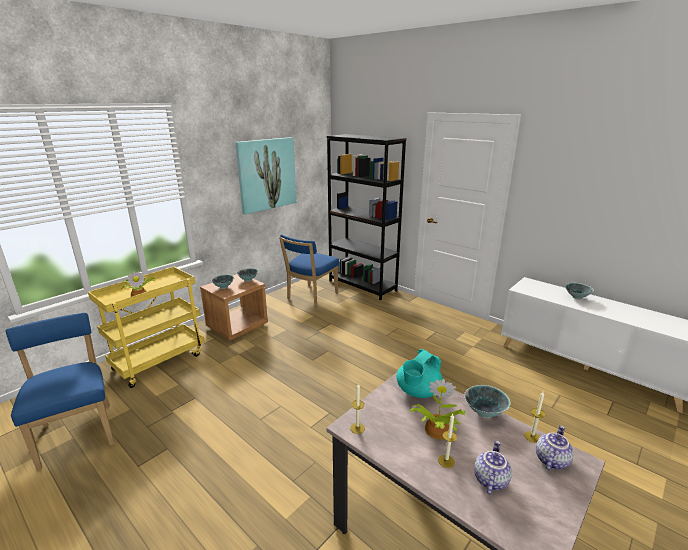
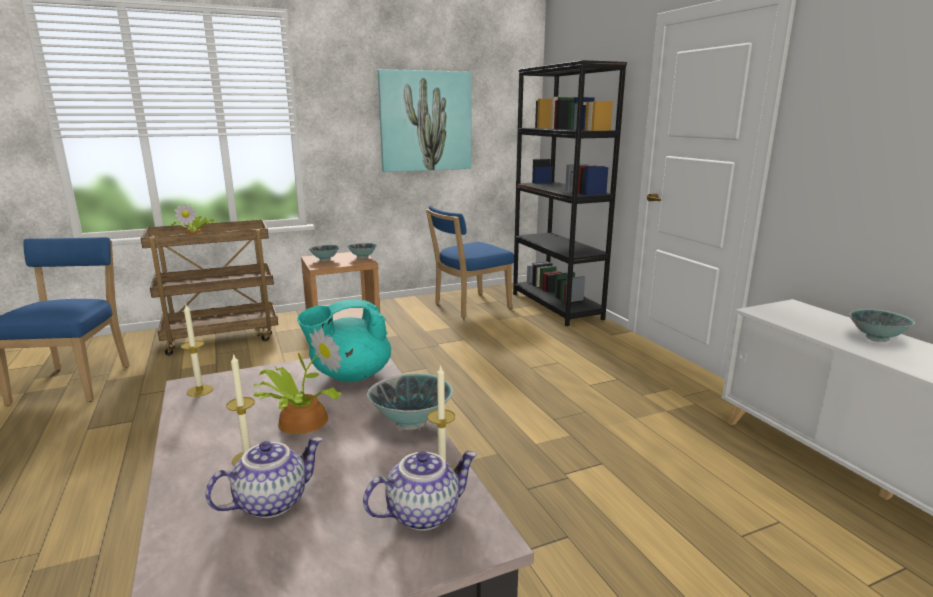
camera: 25 degrees right, 5 degrees down
yellow cart [88,267,205,388] -> brown cart [141,219,278,356]

